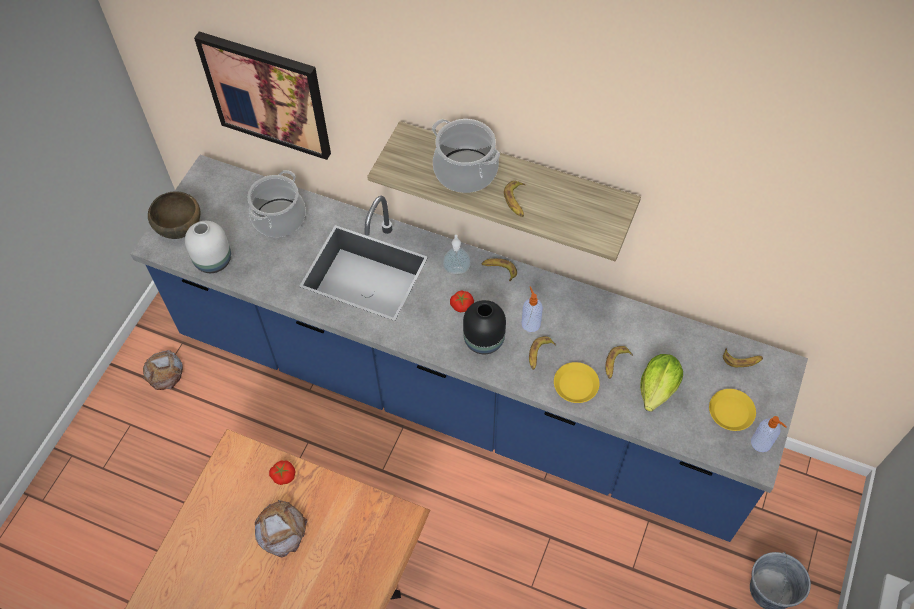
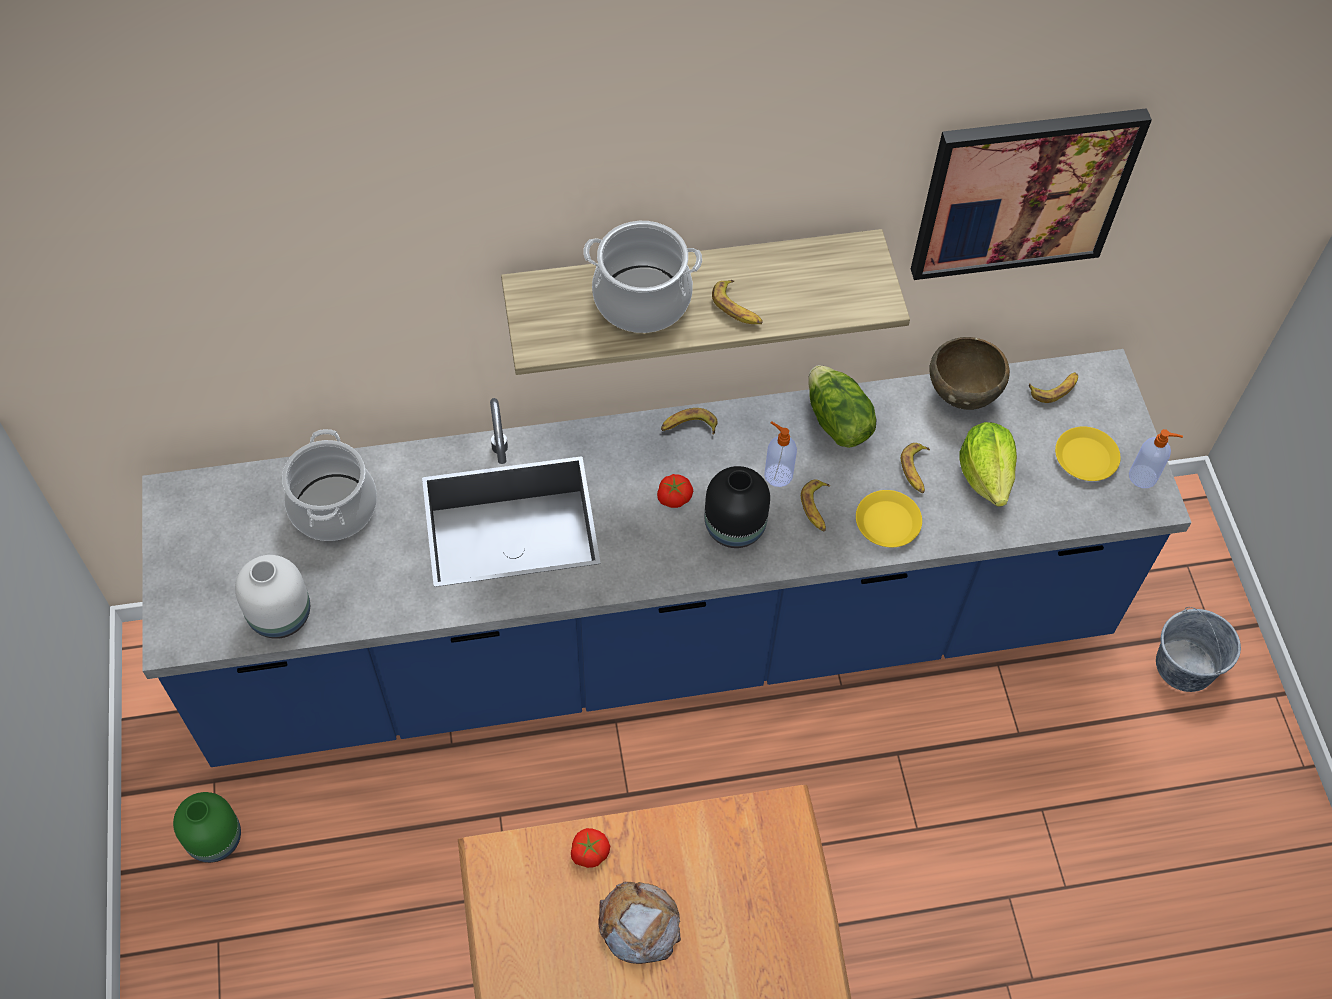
camera: 35 degrees left, 0 degrees up
bread [143,350,183,390] -> green vase [173,792,241,863]
brown bowl [148,191,201,239] -> brown bowl moved to [929,337,1010,410]
picture [194,31,331,160] -> picture moved to [911,108,1152,280]
soap dispenser [443,235,471,274] -> none
none -> lettuce [808,365,876,448]

